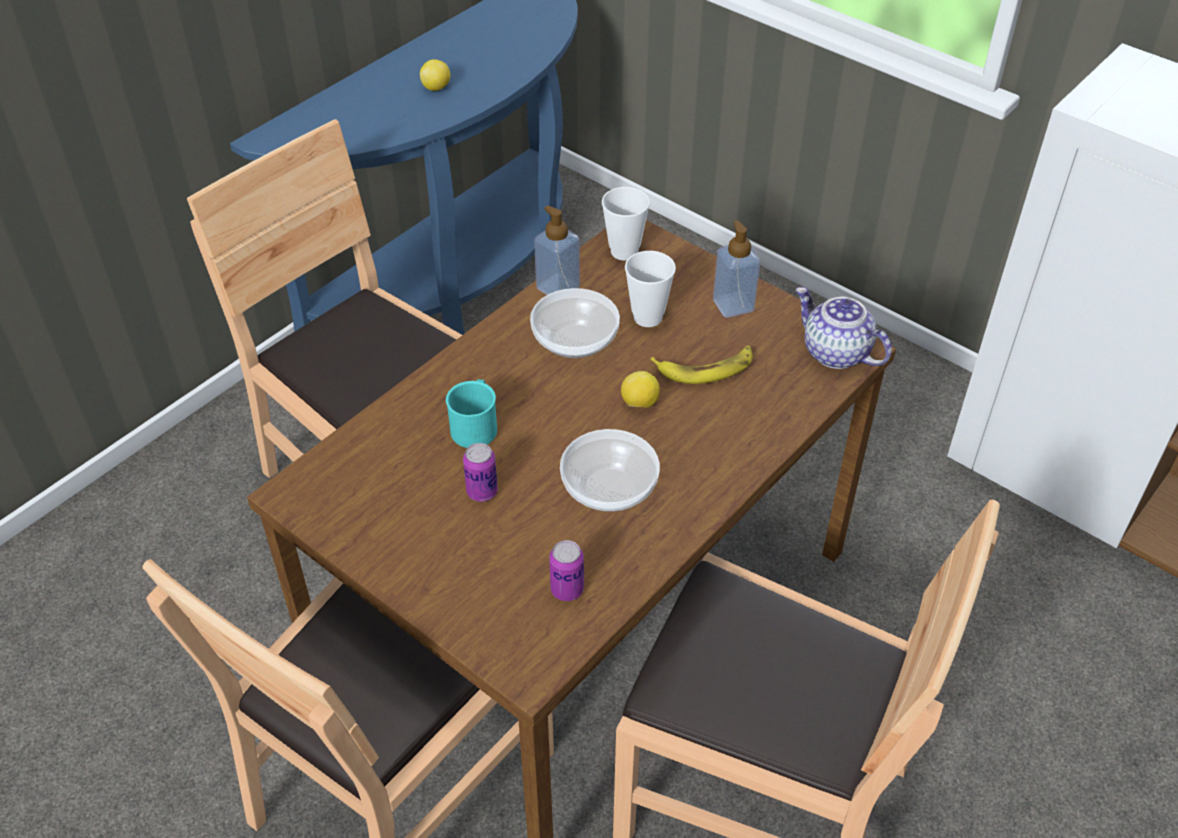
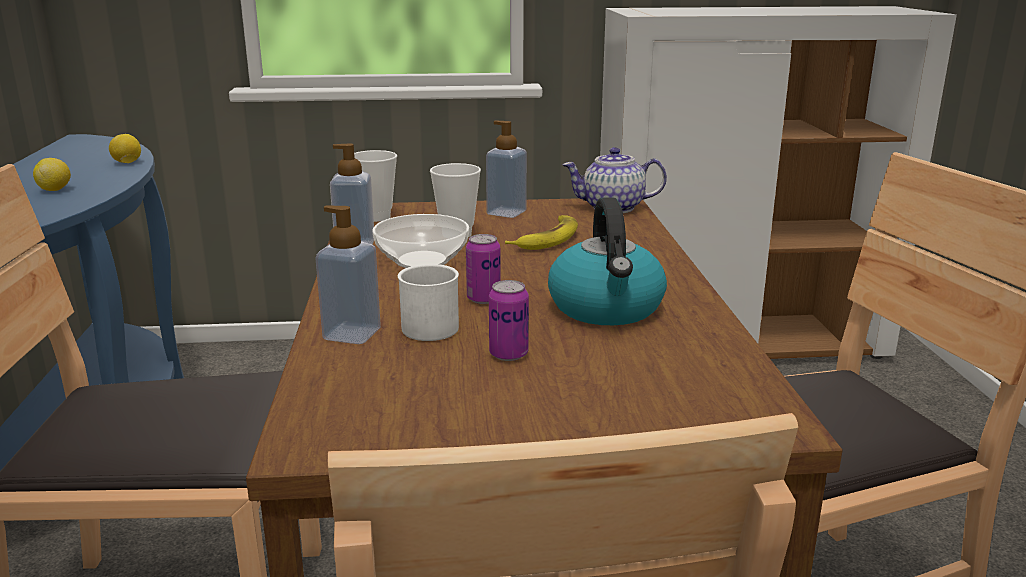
camera: 45 degrees left, 25 degrees down
turquoise mug [446,379,497,448] -> white mug [398,264,459,341]
can [549,540,584,601] -> can moved to [466,234,501,304]
bowl [560,429,660,512] -> kettle [548,197,667,325]
lemon [621,371,660,407] -> lemon moved to [109,134,141,163]
none -> soap dispenser [315,206,381,344]

